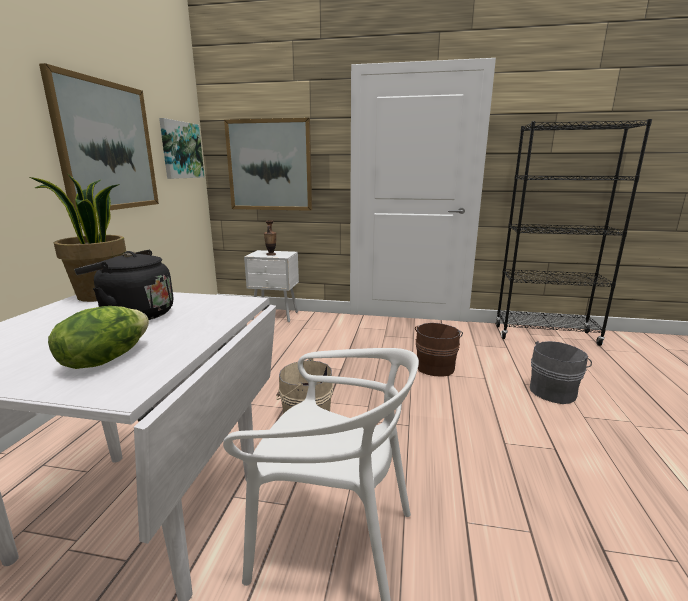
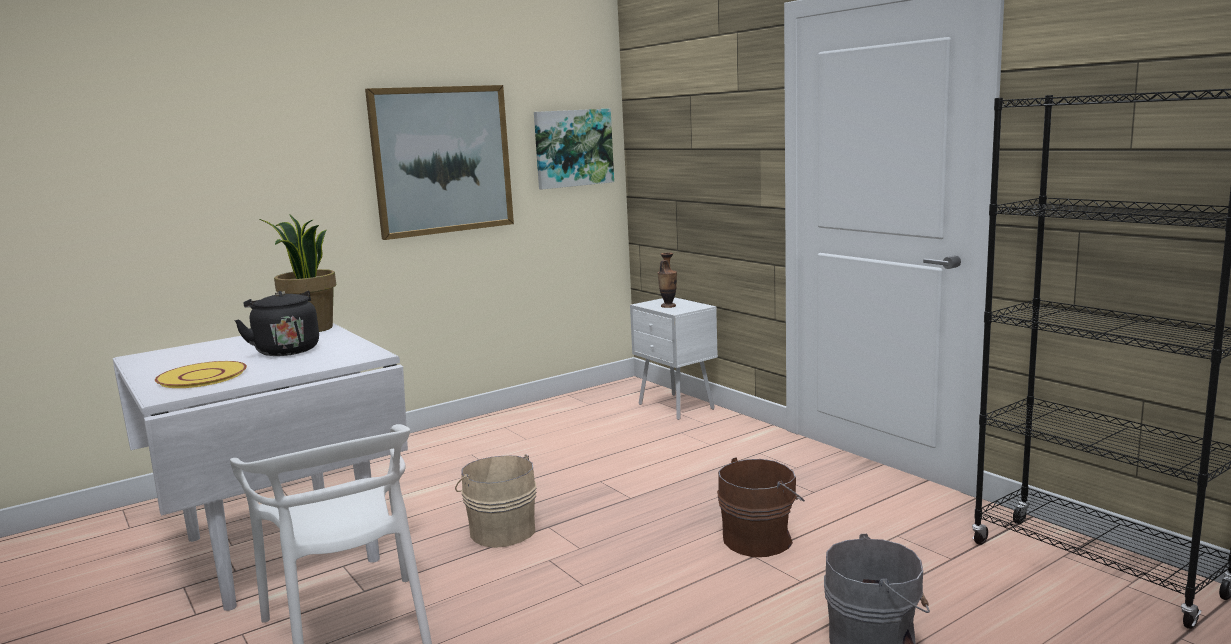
camera: 45 degrees right, 5 degrees down
lettuce [48,306,149,369] -> yellow plate [155,361,247,388]
picture [224,118,312,211] -> none

